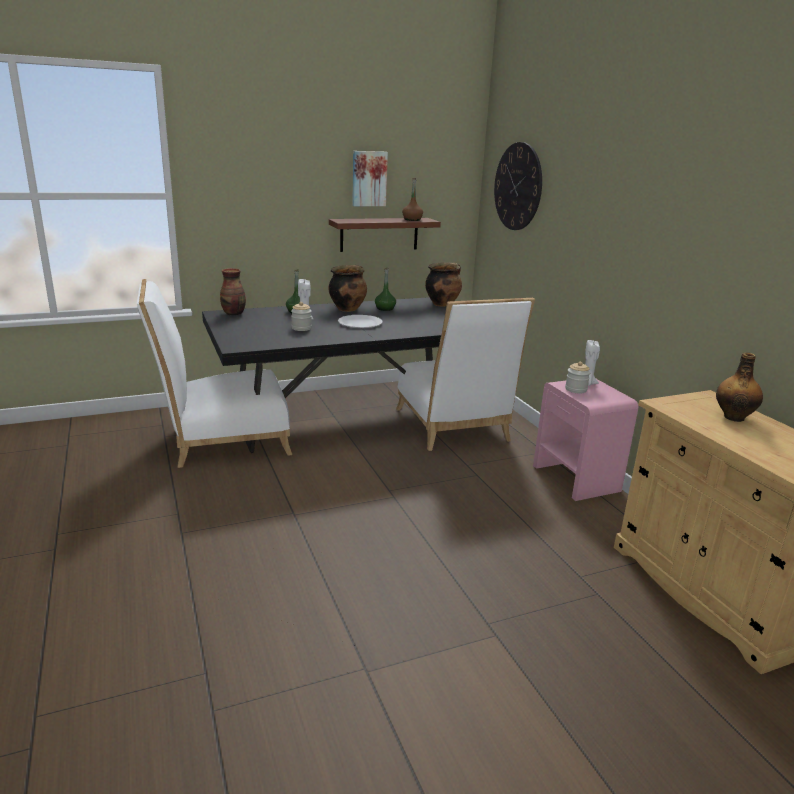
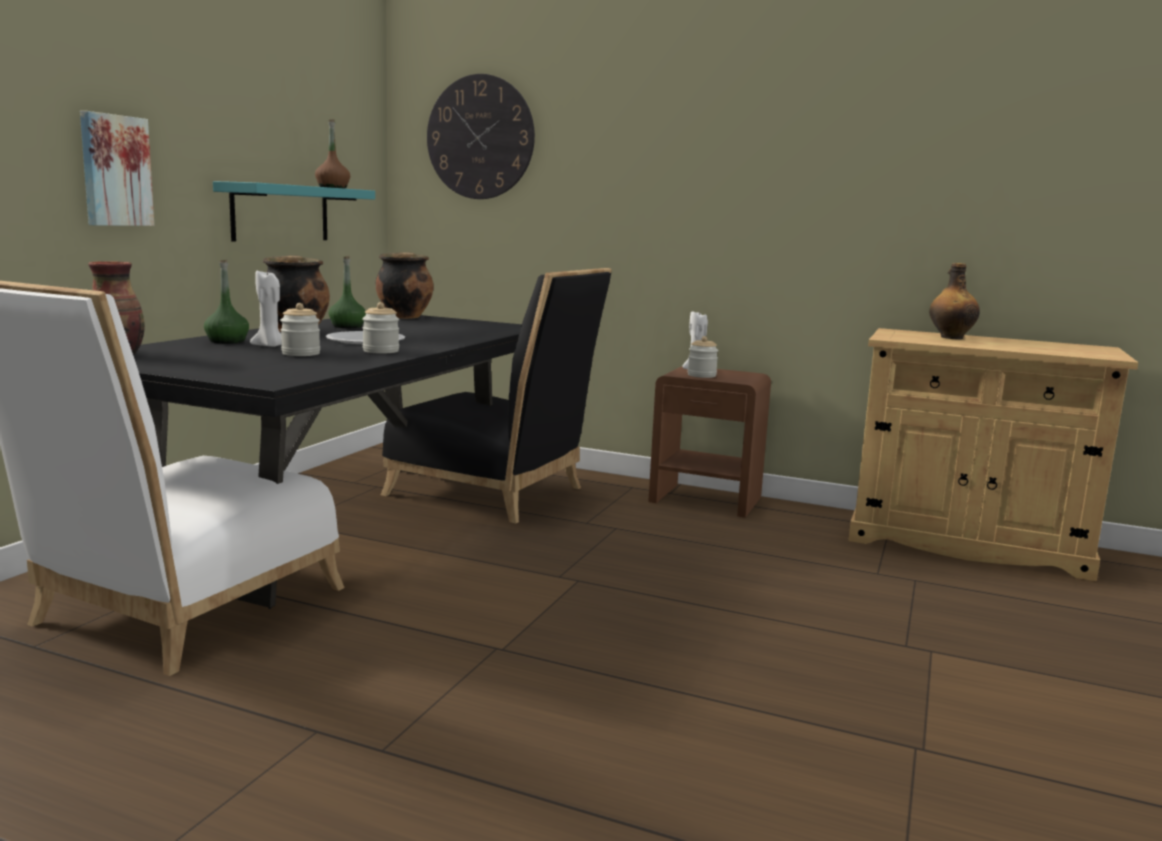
camera: 45 degrees left, 10 degrees down
brown shelf [329,218,441,252] -> turquoise shelf [213,181,375,242]
picture [352,151,388,206] -> picture moved to [80,111,154,226]
white chair [396,298,535,451] -> black chair [381,268,612,524]
pink nightstand [533,379,639,501] -> brown nightstand [648,366,771,518]
none -> jar [362,302,399,353]

